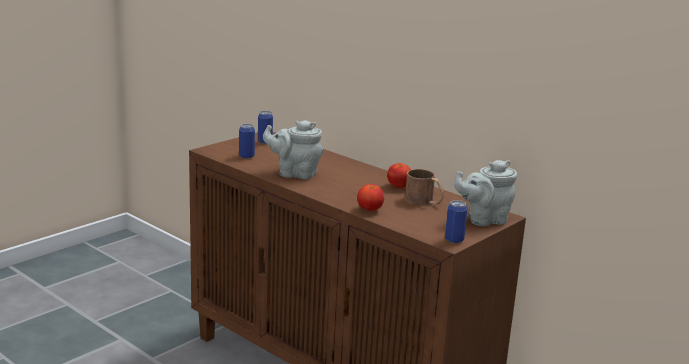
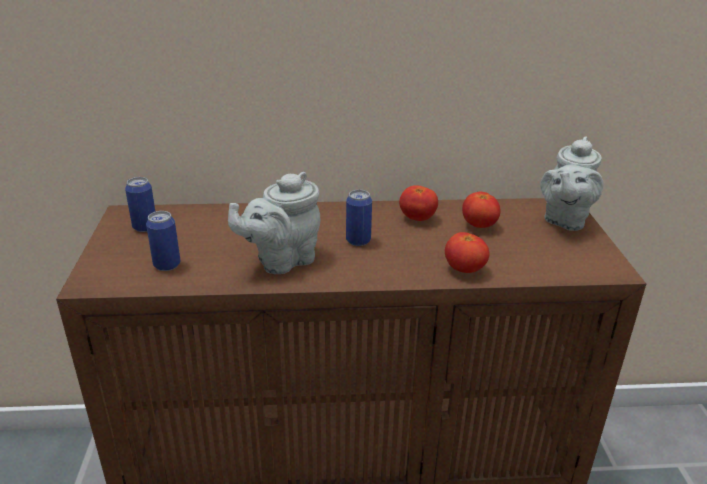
camera: 45 degrees left, 10 degrees up
brown mug [405,169,444,205] -> tomato [462,192,501,228]
can [445,200,467,243] -> can moved to [346,190,372,246]

